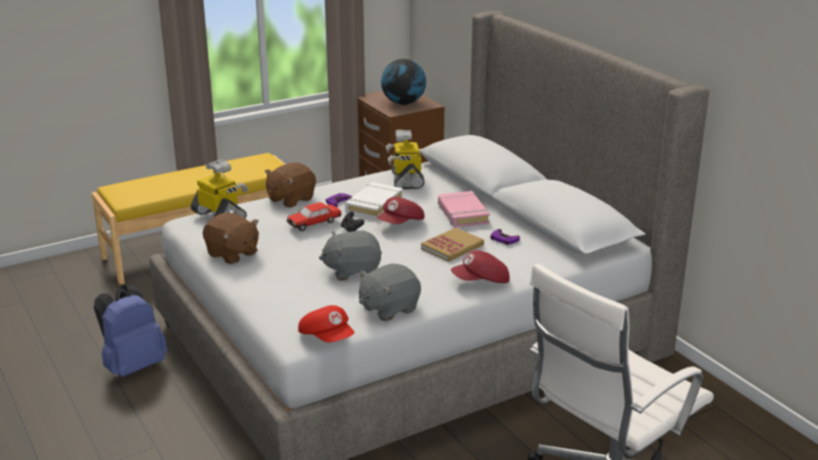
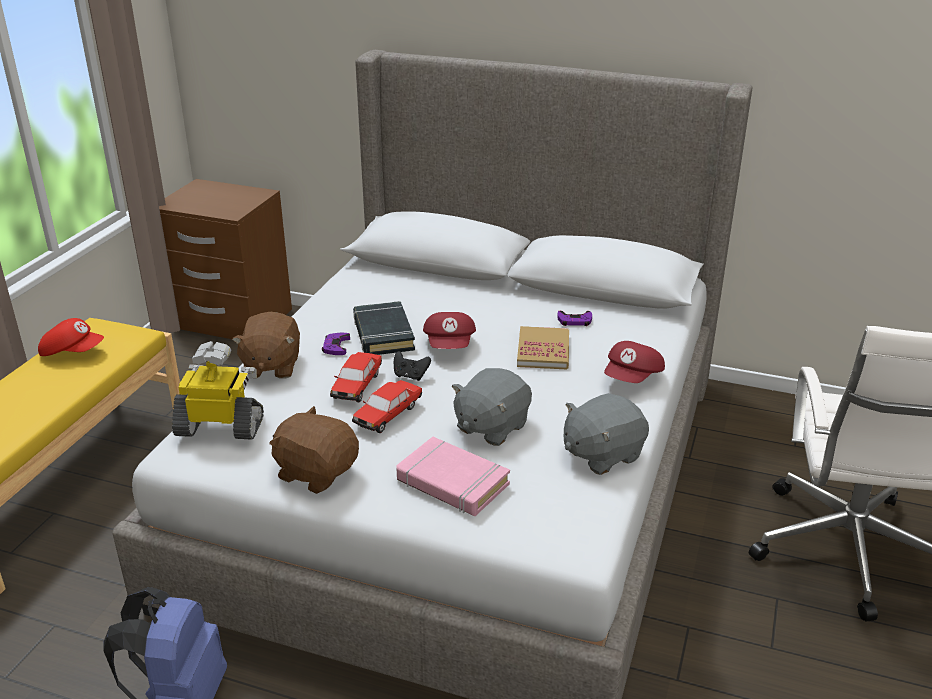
camera: 40 degrees left, 5 degrees up
brown plush toy [203,213,259,264] -> brown plush toy turned 150 degrees counterclockwise [269,406,359,494]
red cap [298,305,354,342] -> red cap moved to [38,318,104,356]
white book [345,182,403,219] -> black book [353,301,415,355]
grey plush toy [359,264,421,321] -> grey plush toy turned 45 degrees clockwise [564,393,649,475]
globe [381,59,426,105] -> none
toy robot [386,130,425,189] -> none
pink book [438,191,490,228] -> pink book moved to [396,437,510,516]
none -> toy car [352,380,422,433]

